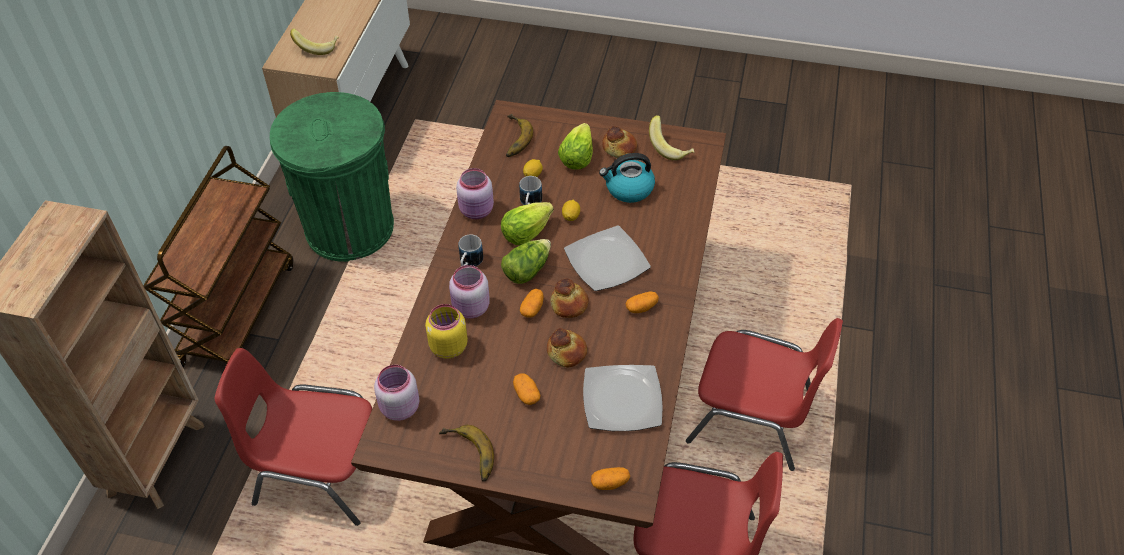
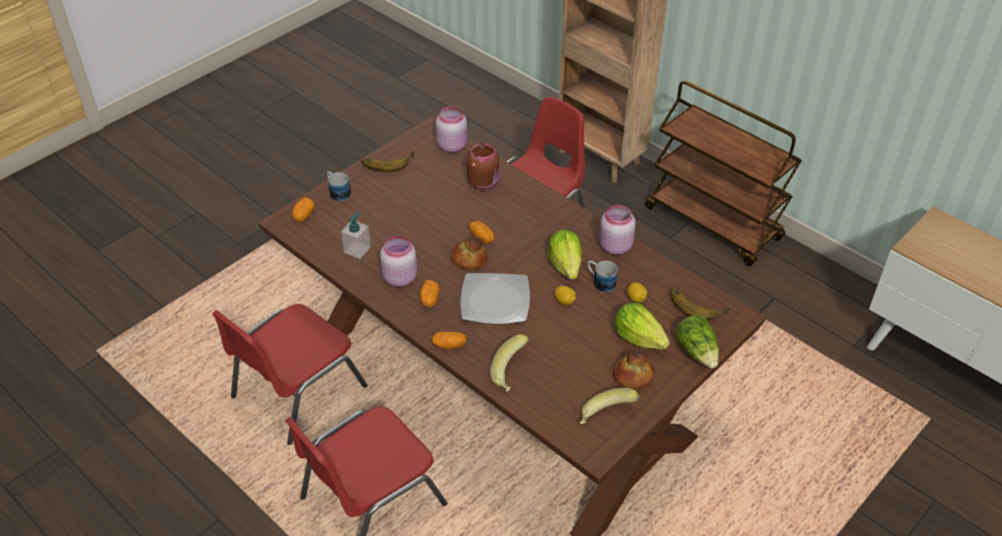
camera: 120 degrees right, 5 degrees down
green trash can [270,92,394,262] -> none
banana [290,28,339,55] -> banana moved to [490,334,529,392]
yellow jar [425,304,468,359] -> brown jar [467,143,499,191]
pink jar [449,265,490,319] -> pink jar moved to [380,236,417,287]
mug [458,234,483,266] -> mug moved to [327,171,351,202]
lettuce [501,239,551,284] -> lettuce moved to [676,315,719,368]
potato [513,373,540,405] -> potato moved to [432,331,467,349]
bread [547,328,587,367] -> none
plate [583,365,663,431] -> soap dispenser [341,211,371,259]
kettle [599,153,655,203] -> none

